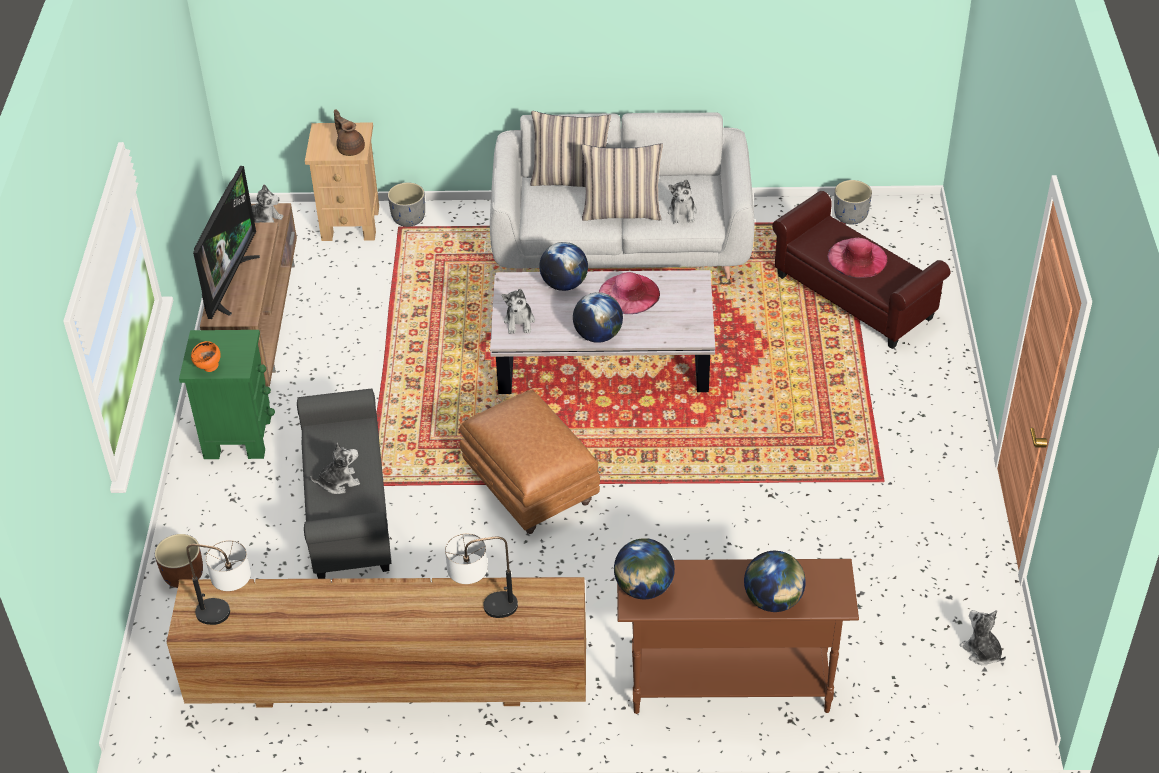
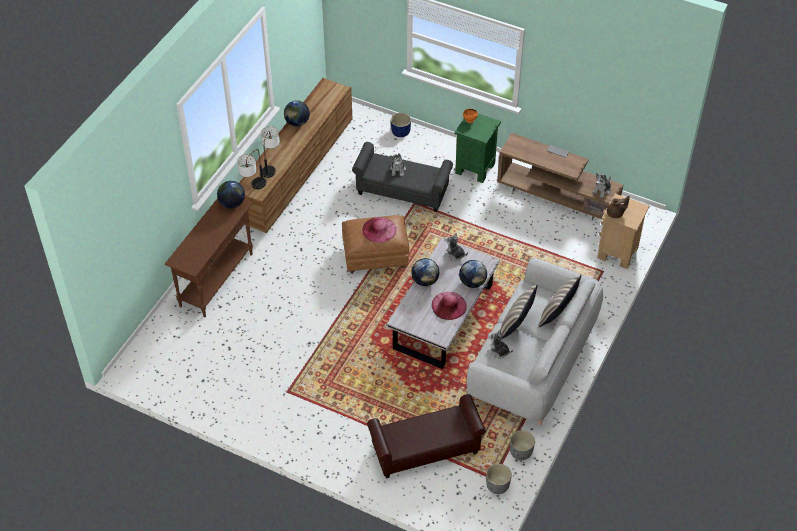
camera: 115 degrees right, 5 degrees up
brown planter [155,534,203,588] -> blue planter [391,113,411,137]
table lamp [186,540,251,625] -> table lamp moved to [237,149,266,189]
television [193,166,260,319] -> none
grey planter [388,182,425,227] -> grey planter moved to [510,430,535,460]
globe [744,551,806,612] -> globe moved to [284,100,310,126]
pink hat [828,238,888,278] -> pink hat moved to [362,217,396,243]
plush toy [960,610,1006,665] -> none

